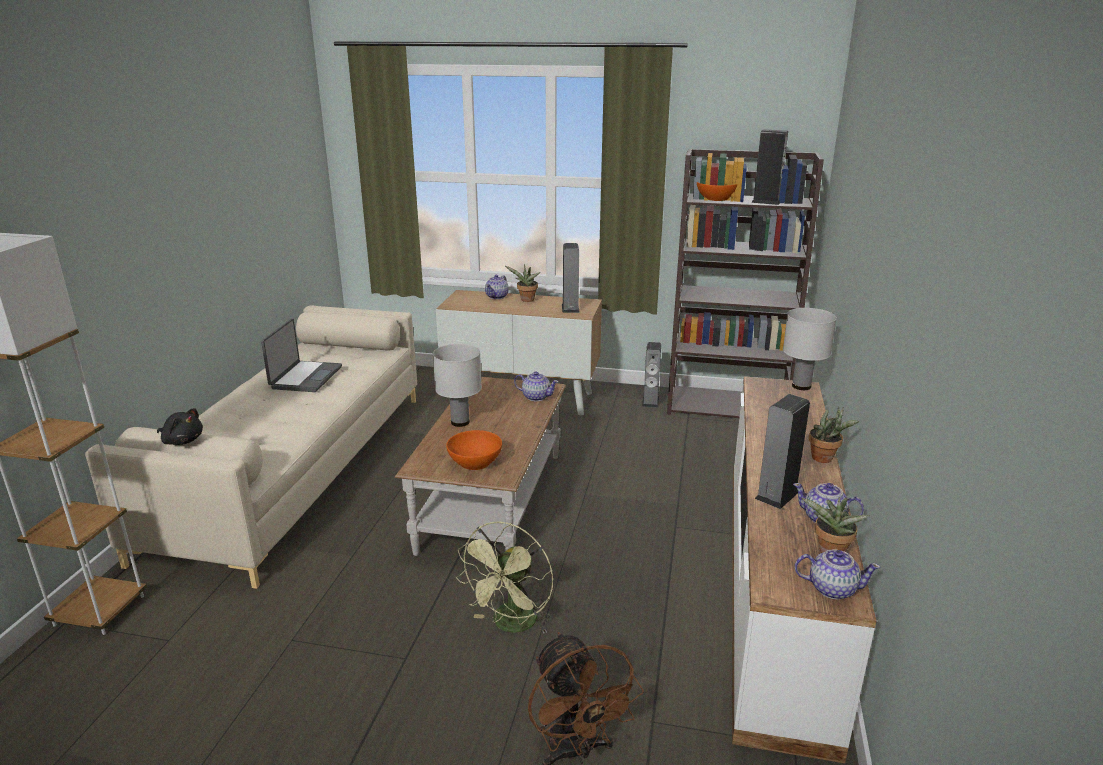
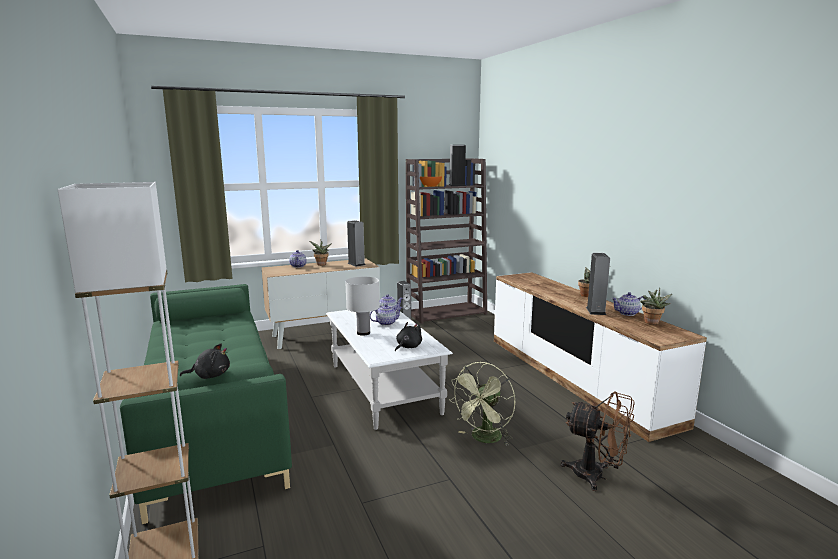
camera: 35 degrees left, 10 degrees down
beige sofa [85,305,418,589] -> green sofa [120,284,292,524]
laptop [261,319,342,392] -> none
brown coffee table [395,377,566,556] -> white coffee table [326,310,453,430]
orange bowl [446,430,502,470] -> black plush toy [395,322,422,352]
green fan [456,522,553,633] -> green fan turned 45 degrees clockwise [449,362,515,446]
white table lamp [783,308,837,390] -> none
teapot [794,549,881,600] -> teapot moved to [370,304,402,326]

